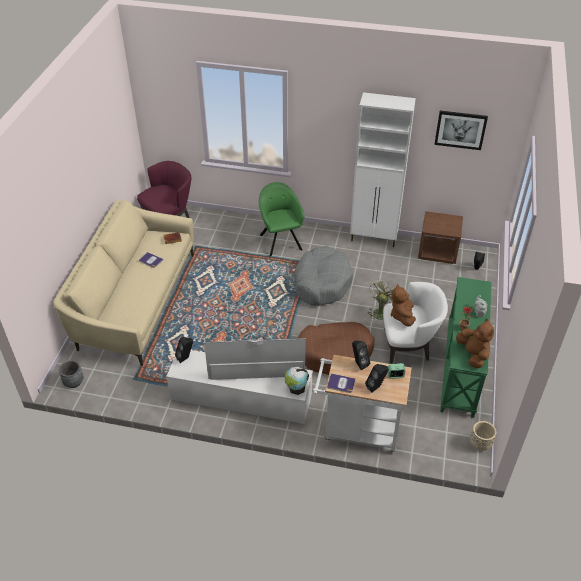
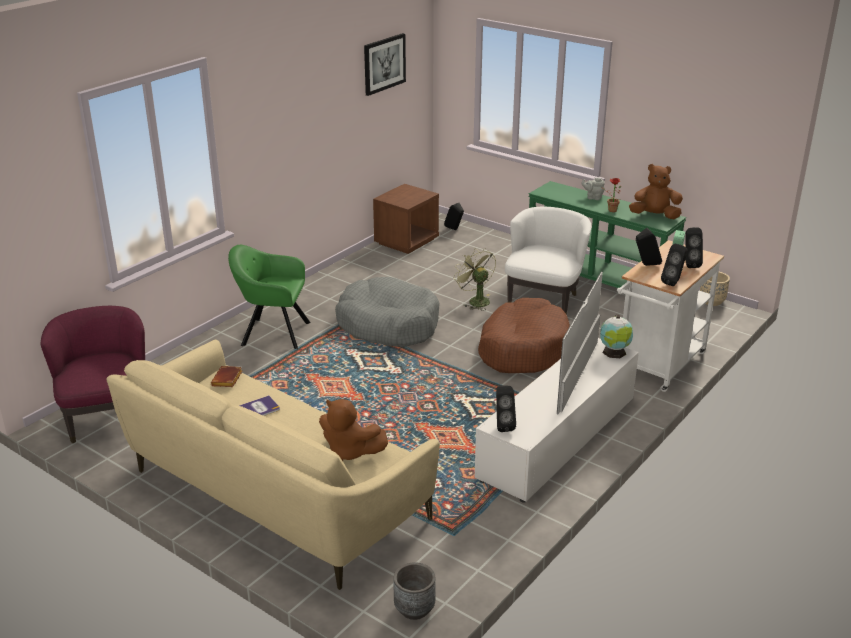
camera: 65 degrees left, 15 degrees down
book [327,373,356,393] -> black speaker [661,244,688,286]
white cabinet [350,92,416,247] -> none
brown plush toy [390,284,416,327] -> brown plush toy moved to [319,399,388,461]

